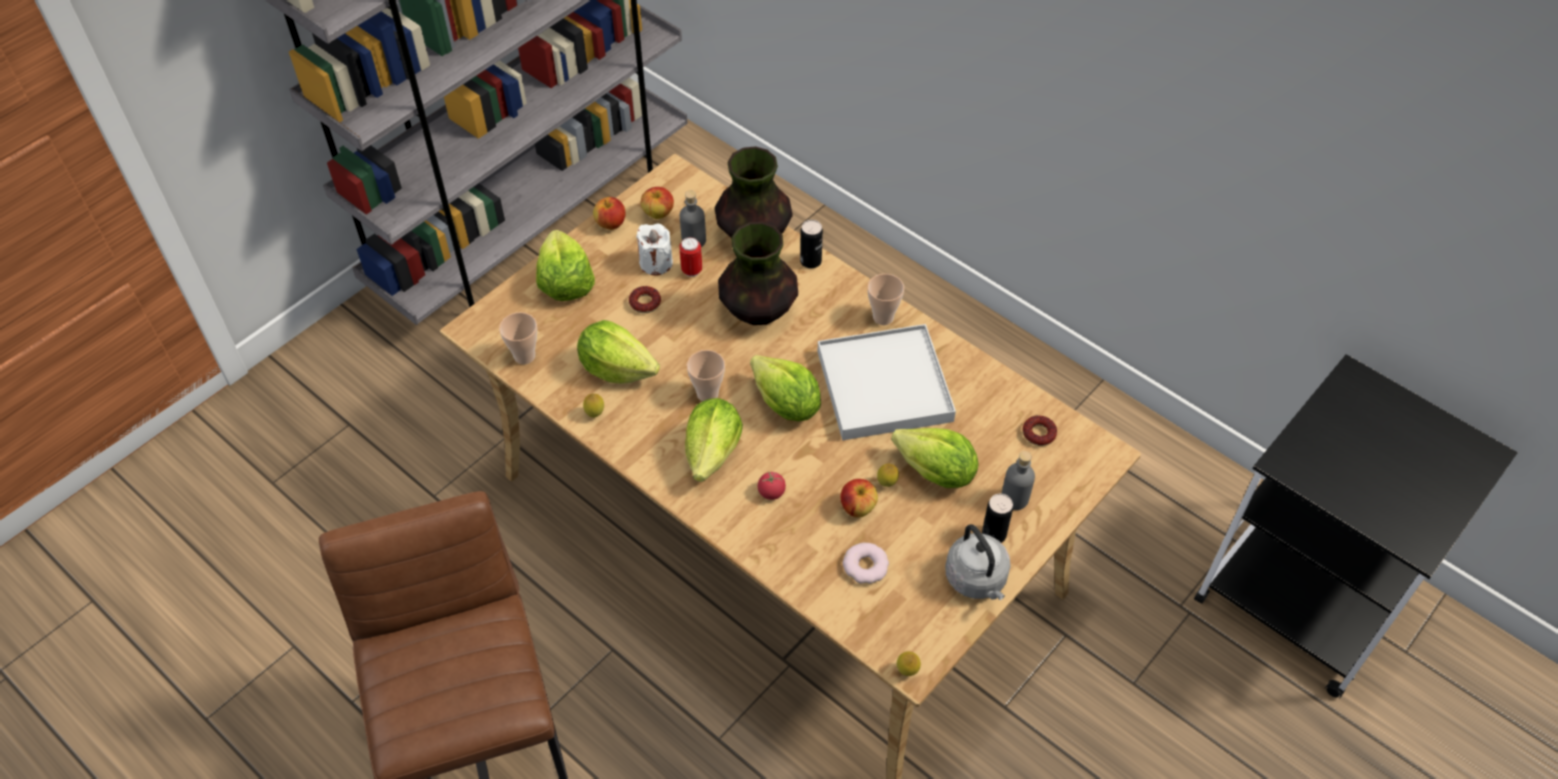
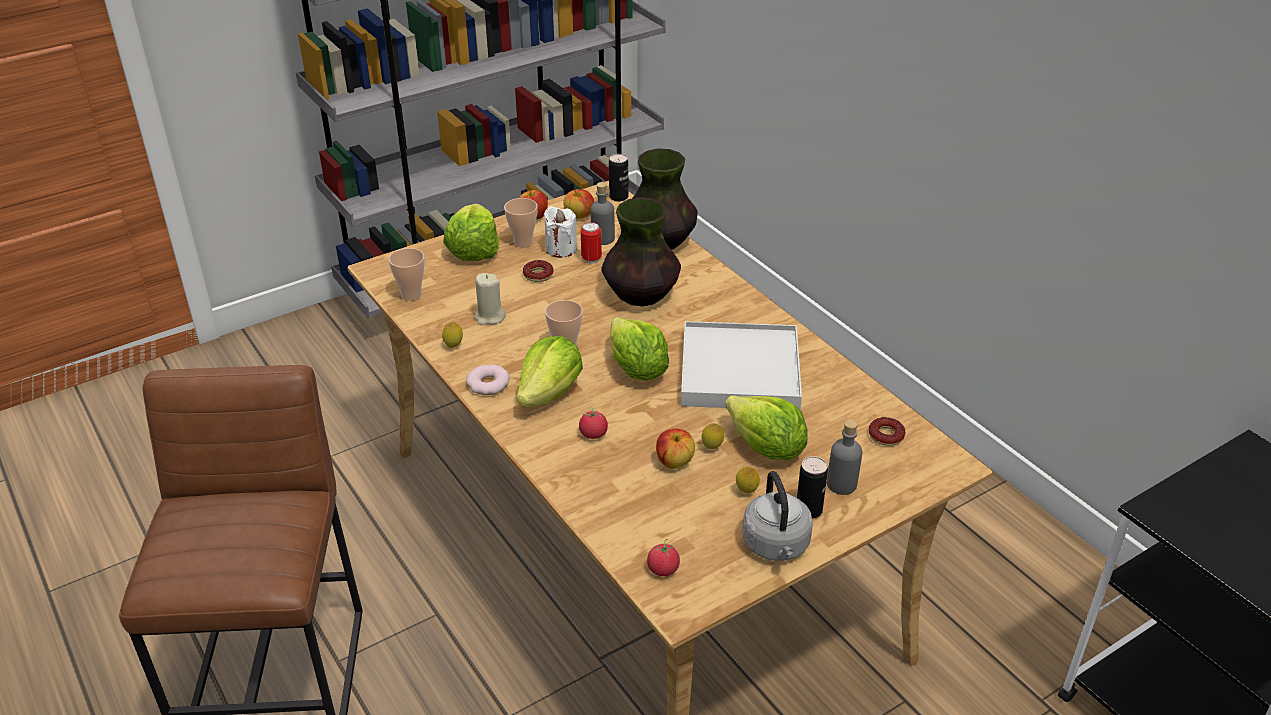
camera: 15 degrees right, 15 degrees down
lettuce [577,320,660,384] -> beige candle [474,273,506,325]
can [800,220,823,268] -> can moved to [609,154,628,202]
donut [842,542,889,584] -> donut moved to [466,364,510,395]
cup [868,274,904,325] -> cup moved to [504,198,538,248]
lemon [897,651,921,676] -> lemon moved to [736,467,760,493]
none -> tomato [647,539,680,576]

